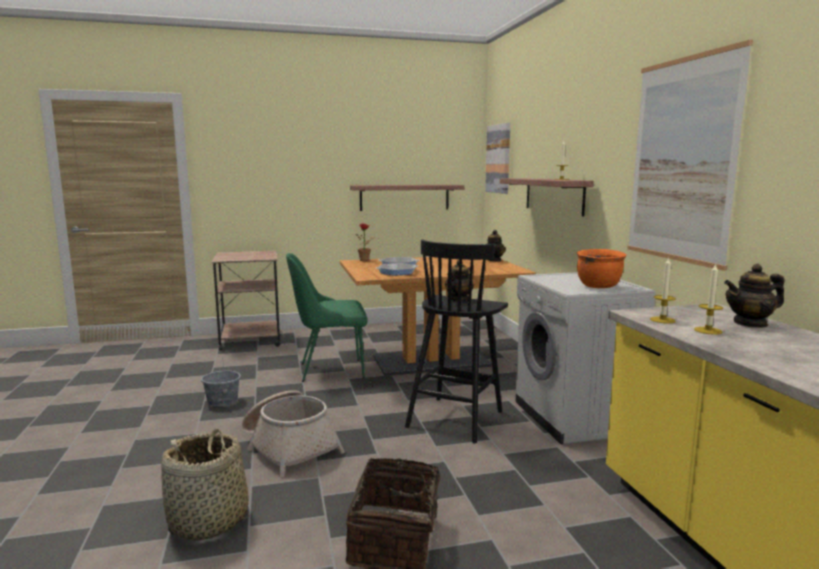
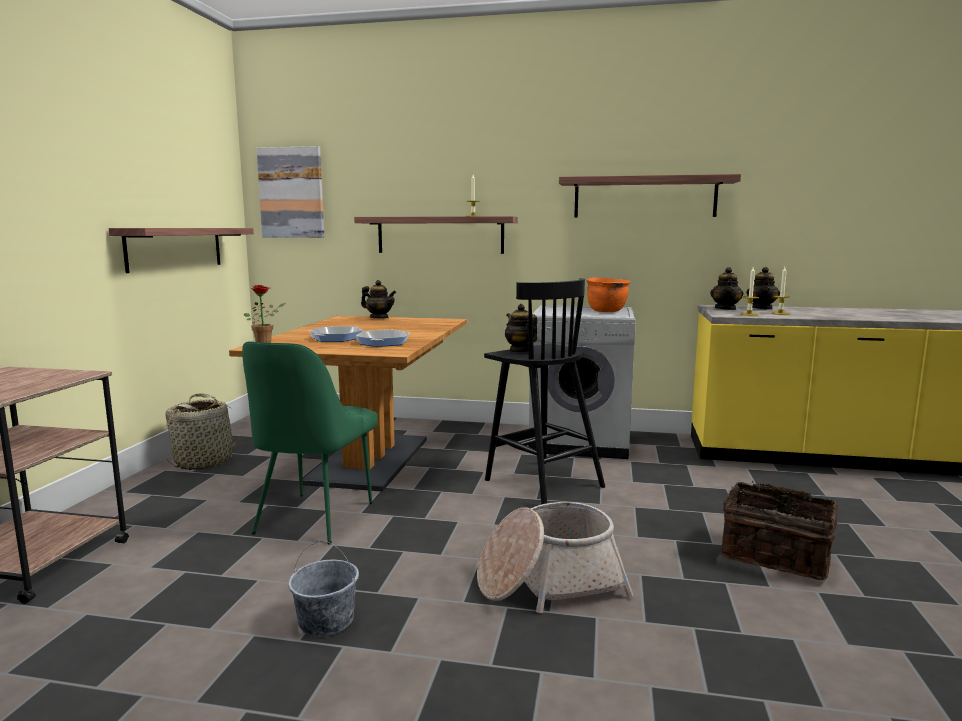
camera: 65 degrees left, 0 degrees up
basket [161,429,256,540] -> basket moved to [165,394,242,470]
picture [627,40,753,271] -> shelf [559,174,741,217]
none -> teapot [710,267,744,310]

